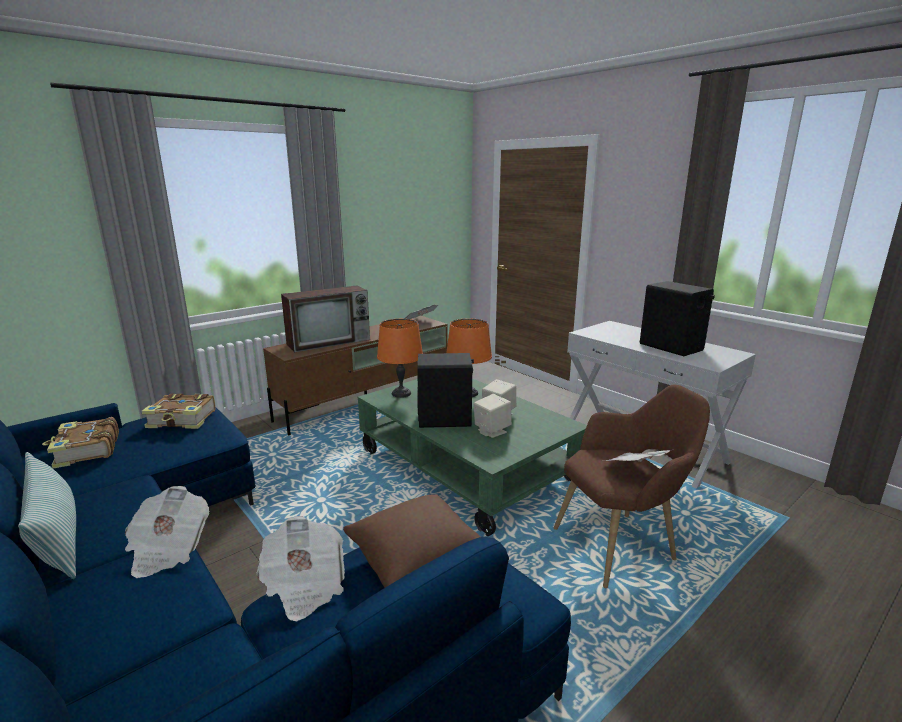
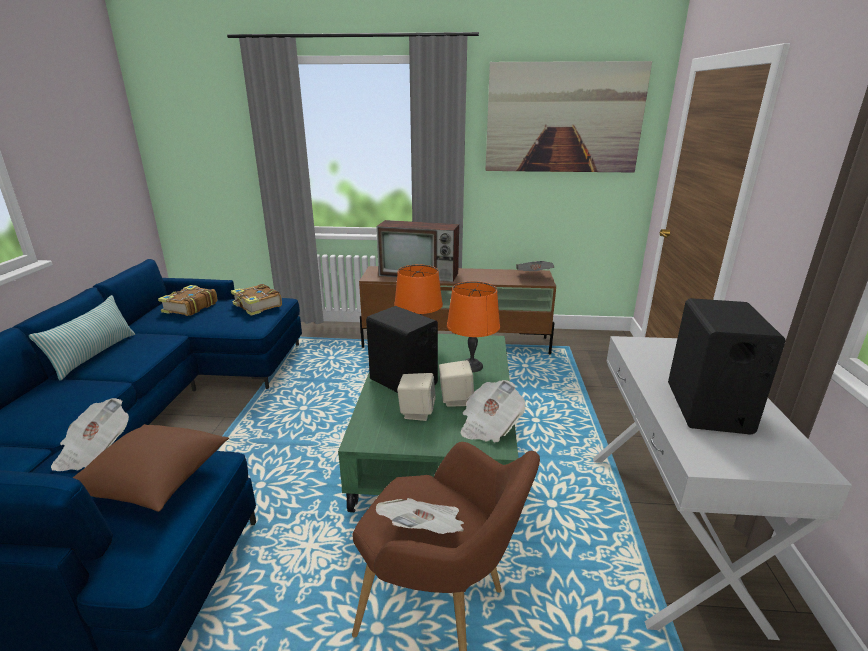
camera: 45 degrees right, 5 degrees up
newspaper [125,486,209,578] -> newspaper moved to [460,380,526,443]
none -> picture [485,61,652,173]

